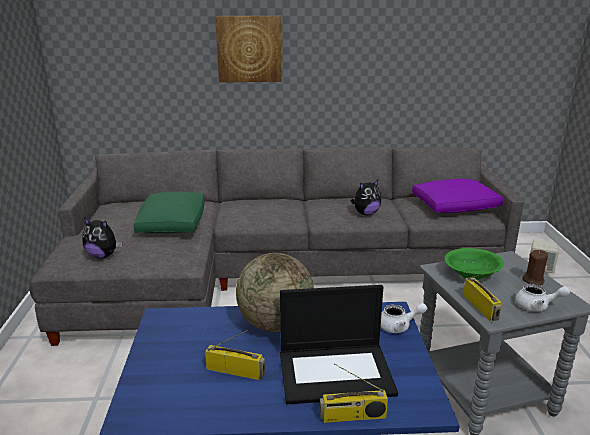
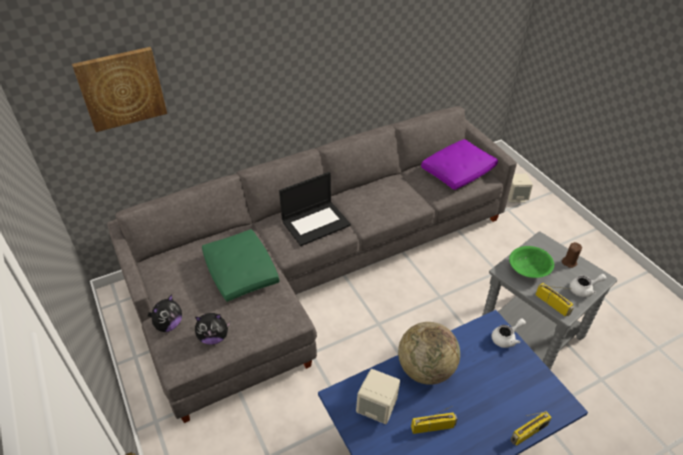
camera: 25 degrees left, 20 degrees up
picture [215,16,282,82] -> picture moved to [72,47,167,132]
laptop [280,285,398,404] -> laptop moved to [279,172,351,246]
plush toy [351,180,381,215] -> plush toy moved to [148,294,182,332]
none -> beige speaker [356,369,400,424]

